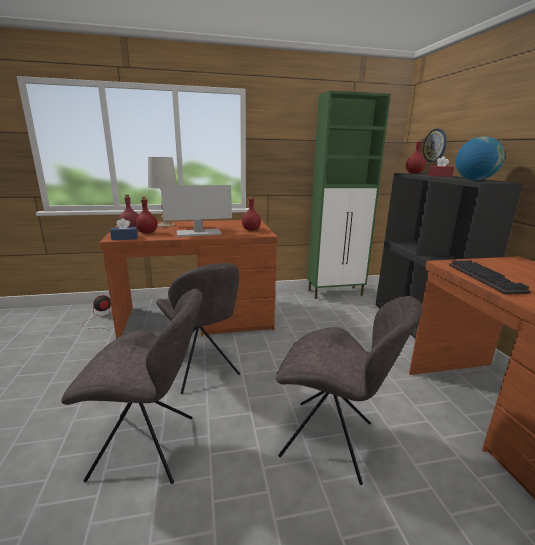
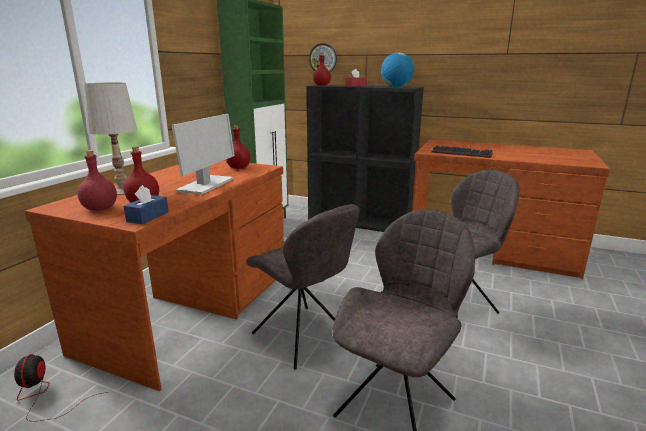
camera: 55 degrees left, 0 degrees up
grey chair [156,263,240,394] -> grey chair turned 45 degrees clockwise [246,204,360,370]

